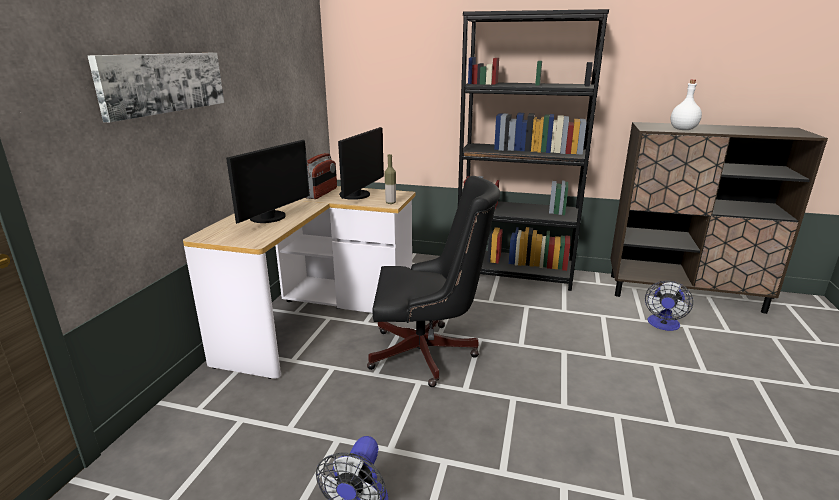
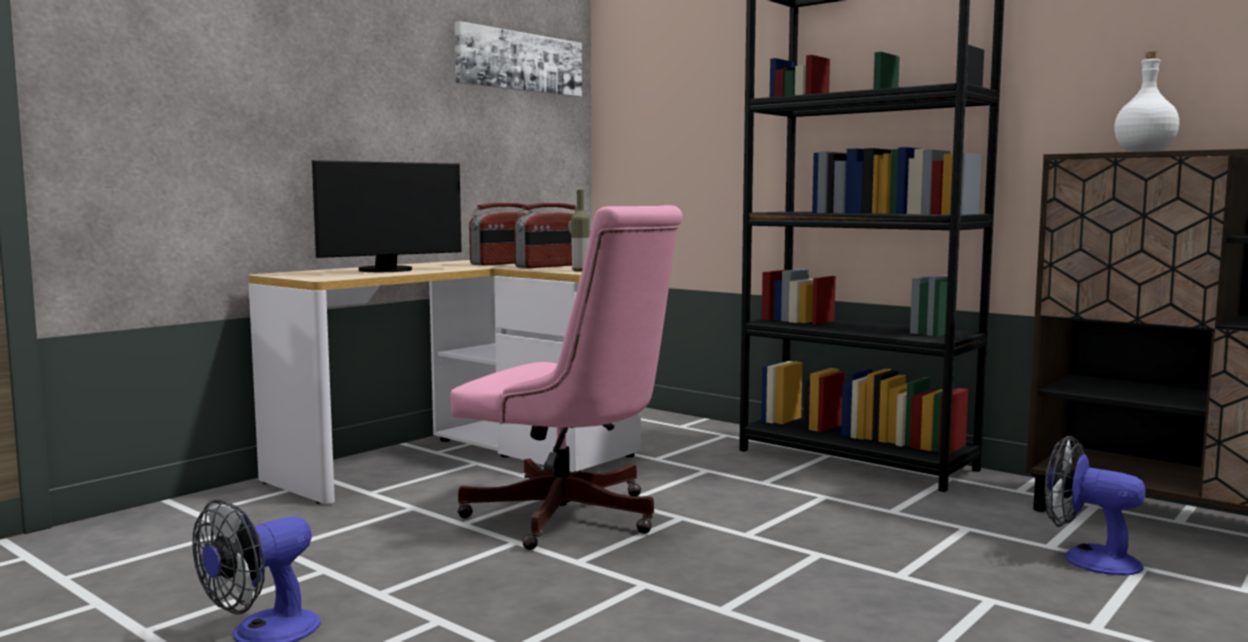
camera: 25 degrees right, 15 degrees down
picture [88,53,224,122] -> picture moved to [454,21,582,97]
monitor [338,127,384,200] -> radio [514,203,577,268]
black office chair [367,176,500,387] -> pink office chair [450,205,683,550]
fan [645,280,693,331] -> fan turned 75 degrees clockwise [1044,436,1146,575]

